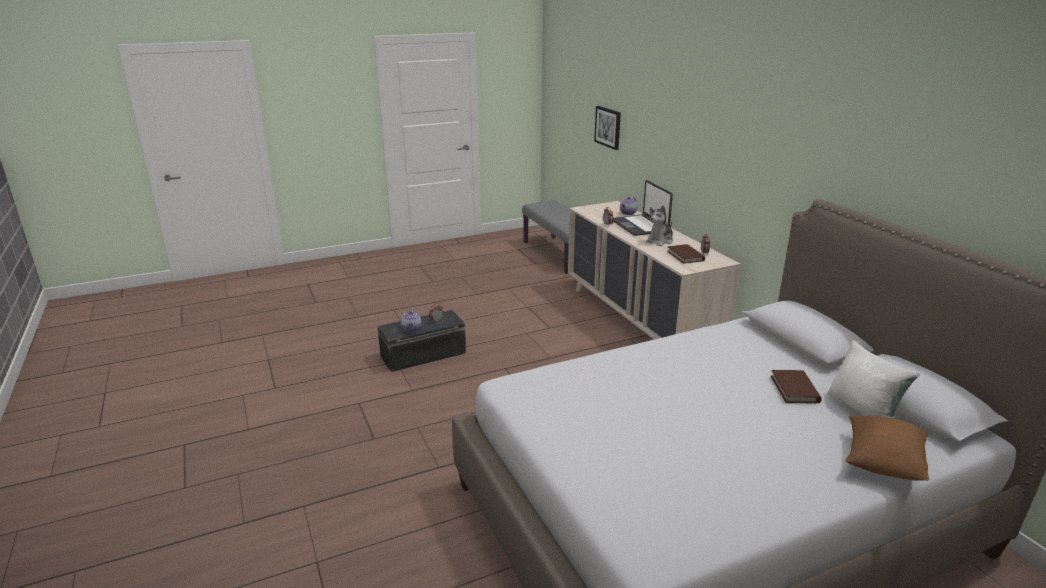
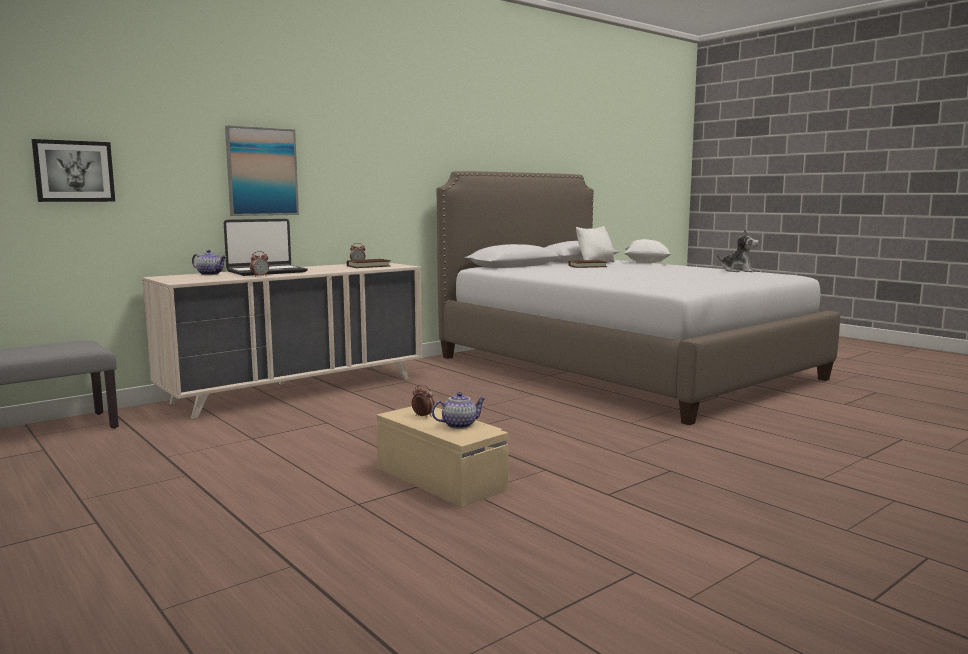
camera: 105 degrees left, 15 degrees down
black storage box [377,310,466,372] -> beige storage box [376,406,508,508]
plush toy [646,205,673,246] -> plush toy moved to [717,229,759,272]
brown pillow [846,415,929,481] -> white pillow [624,239,671,263]
none -> picture [225,125,299,216]

